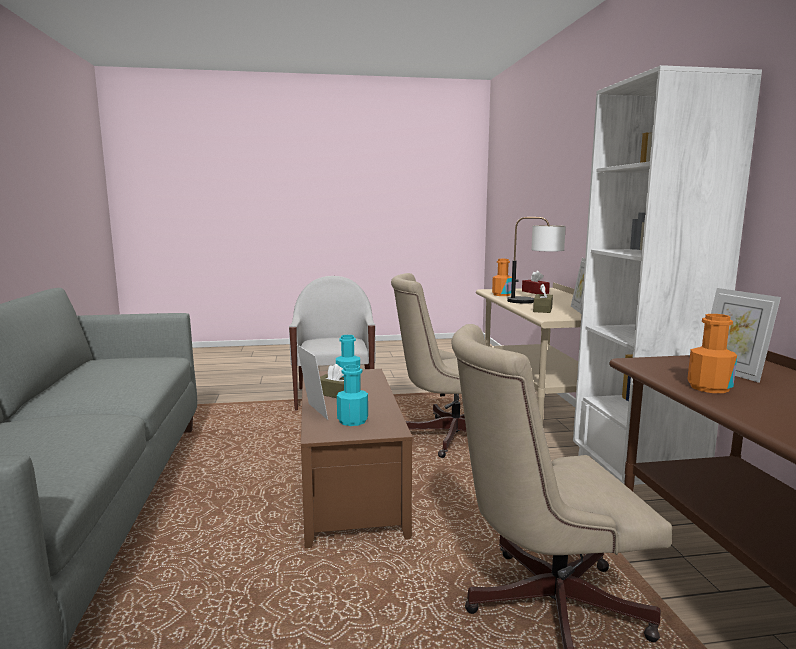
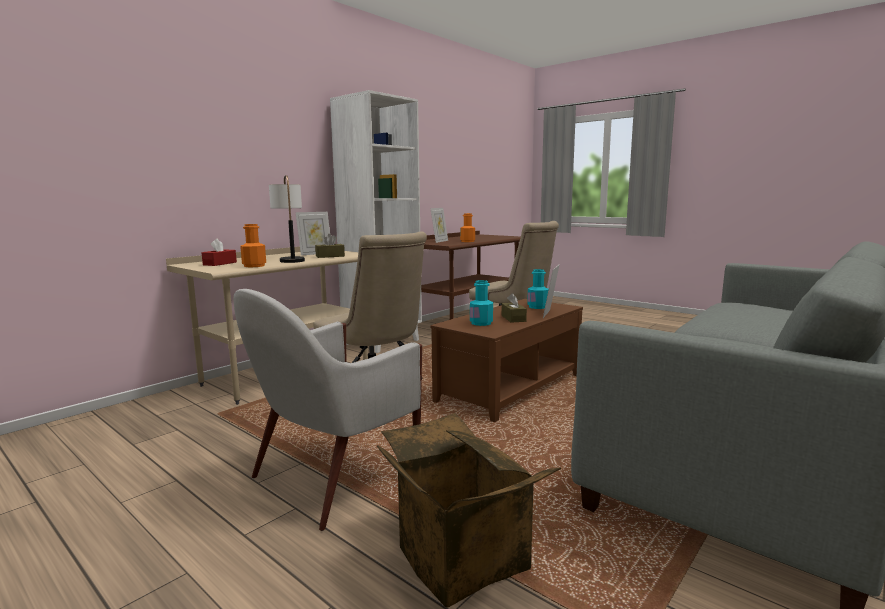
camera: 130 degrees left, 0 degrees up
none -> cardboard box [377,413,561,608]

